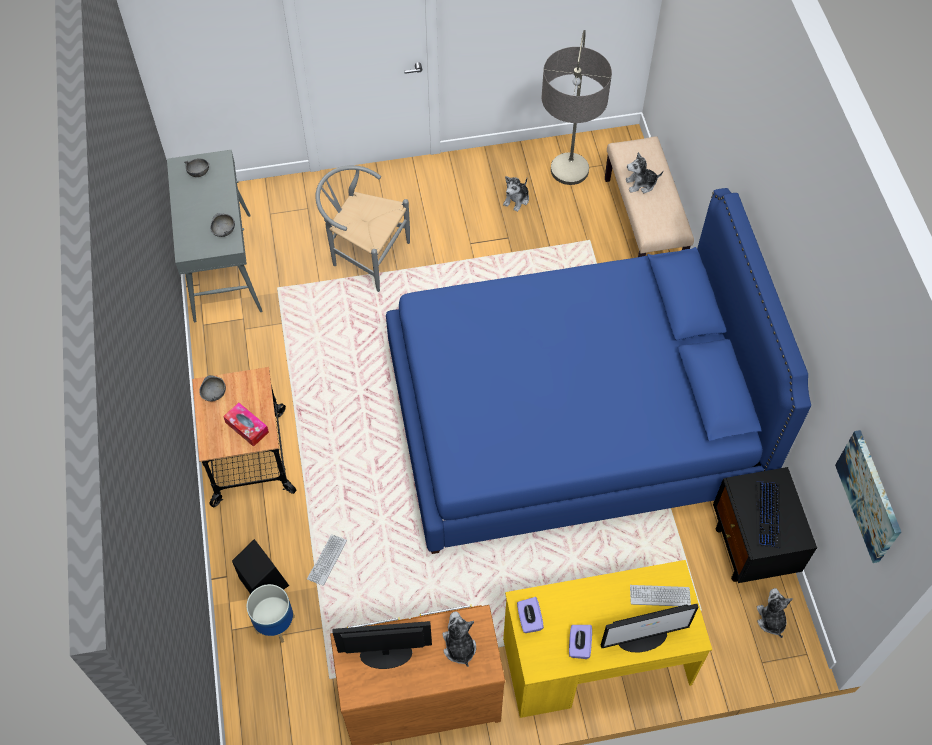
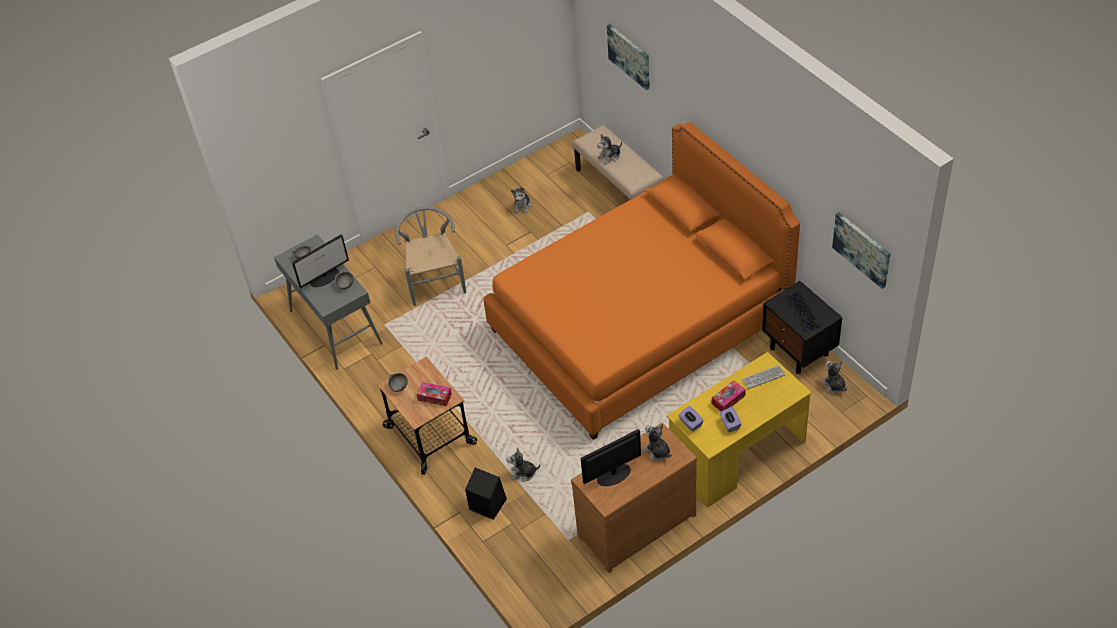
camera: 20 degrees left, 10 degrees down
planter [247,584,295,643] -> none
keyboard [307,534,347,586] -> plush toy [506,447,540,482]
grey chair [316,165,410,292] -> grey chair turned 75 degrees clockwise [395,207,466,306]
blue bed [386,188,811,554] -> orange bed [483,122,800,440]
floor lamp [542,30,612,185] -> none
monitor [601,604,698,652] -> monitor moved to [292,234,349,288]
none -> picture [607,24,650,90]
none -> tissue box [712,380,746,411]

